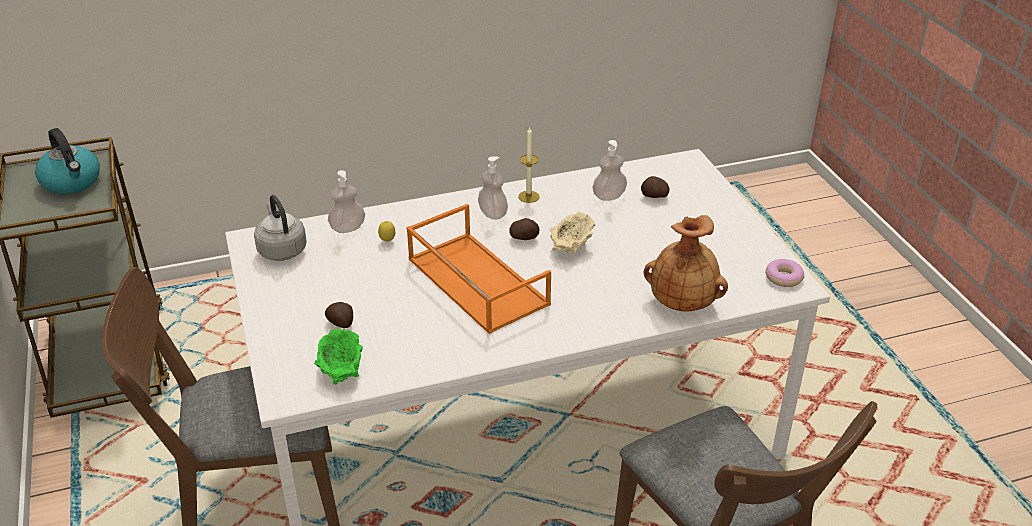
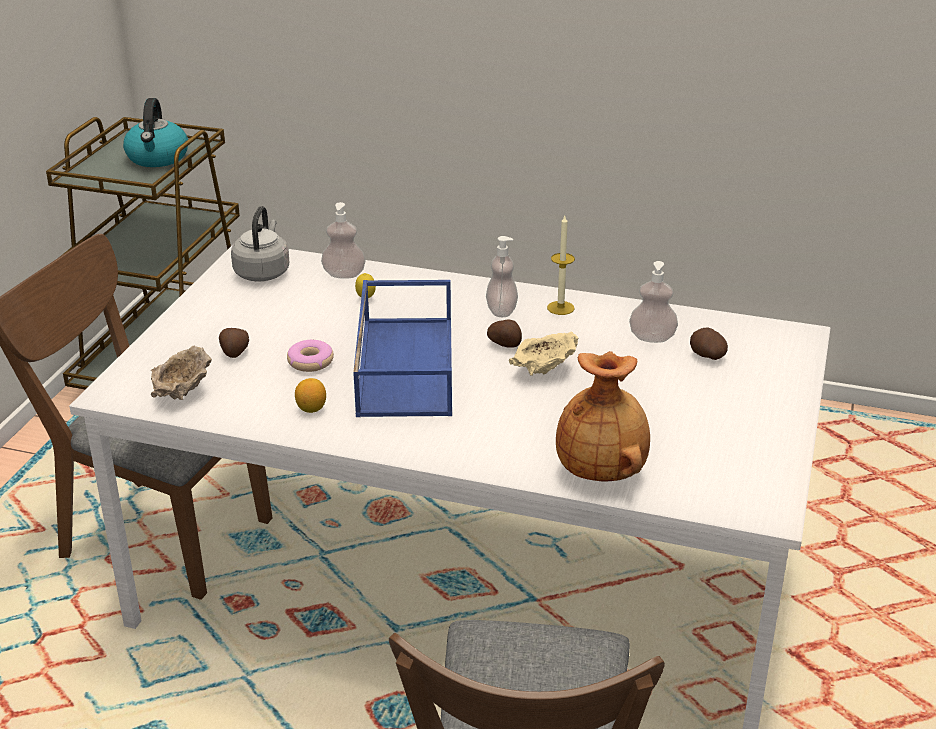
camera: 35 degrees right, 5 degrees down
green bowl [314,329,363,384] -> beige bowl [151,346,212,400]
orange tray [406,204,551,334] -> blue tray [353,280,452,417]
donut [765,259,804,287] -> donut moved to [287,340,334,372]
none -> lemon [295,378,326,413]

